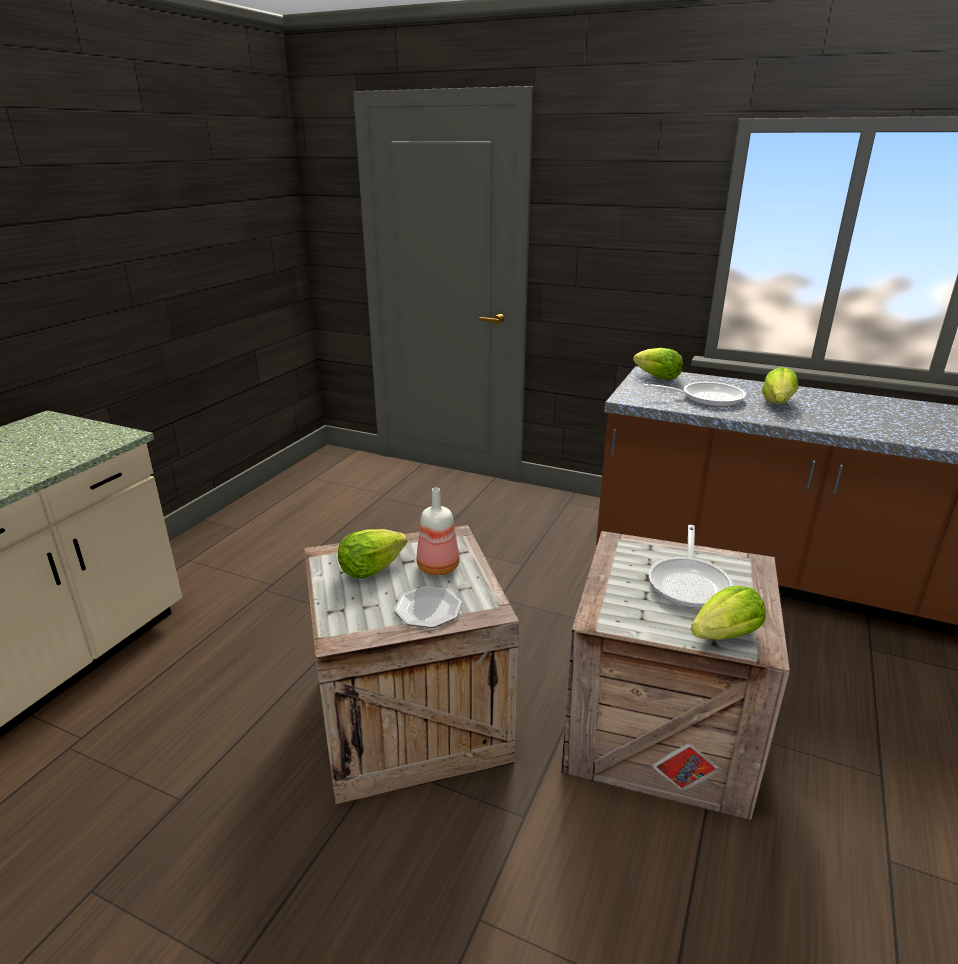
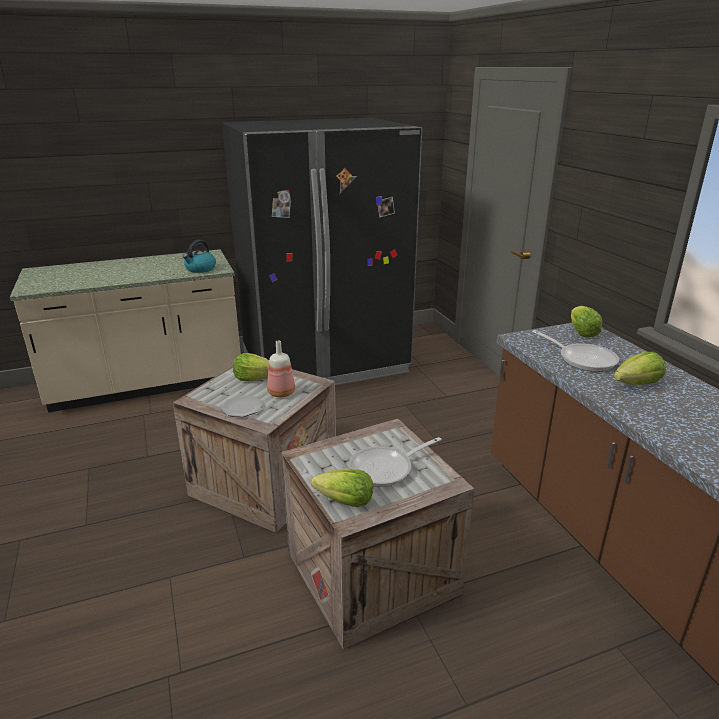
camera: 45 degrees right, 0 degrees up
none -> kettle [183,240,216,273]
none -> black fridge [222,118,422,385]

